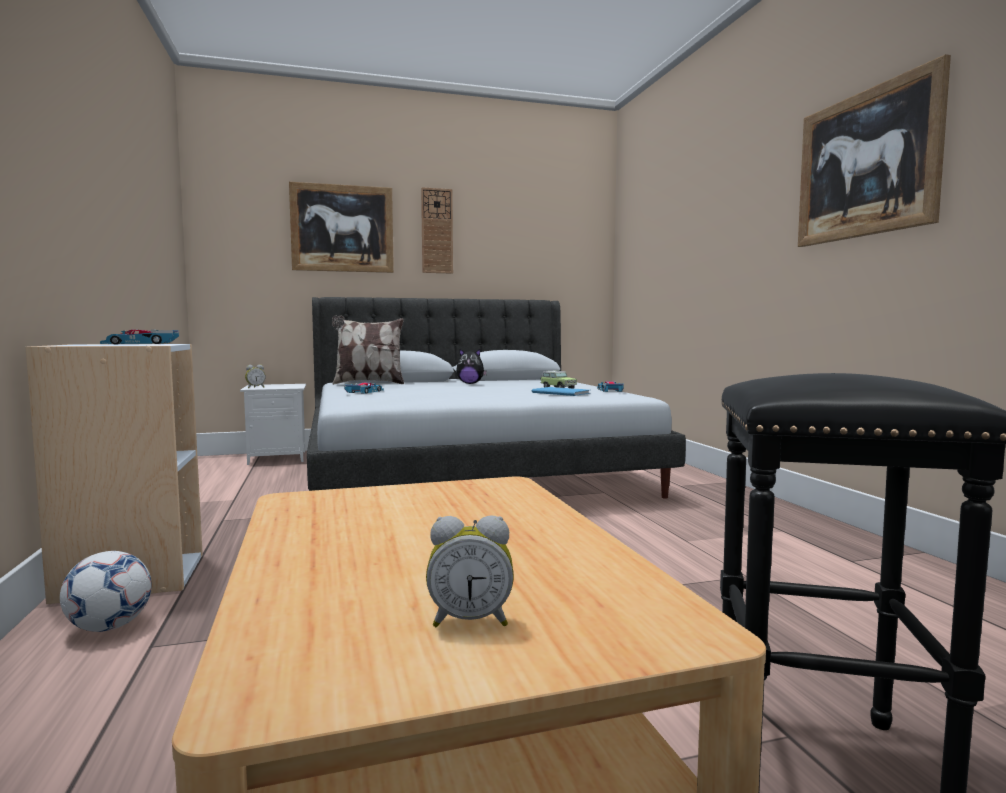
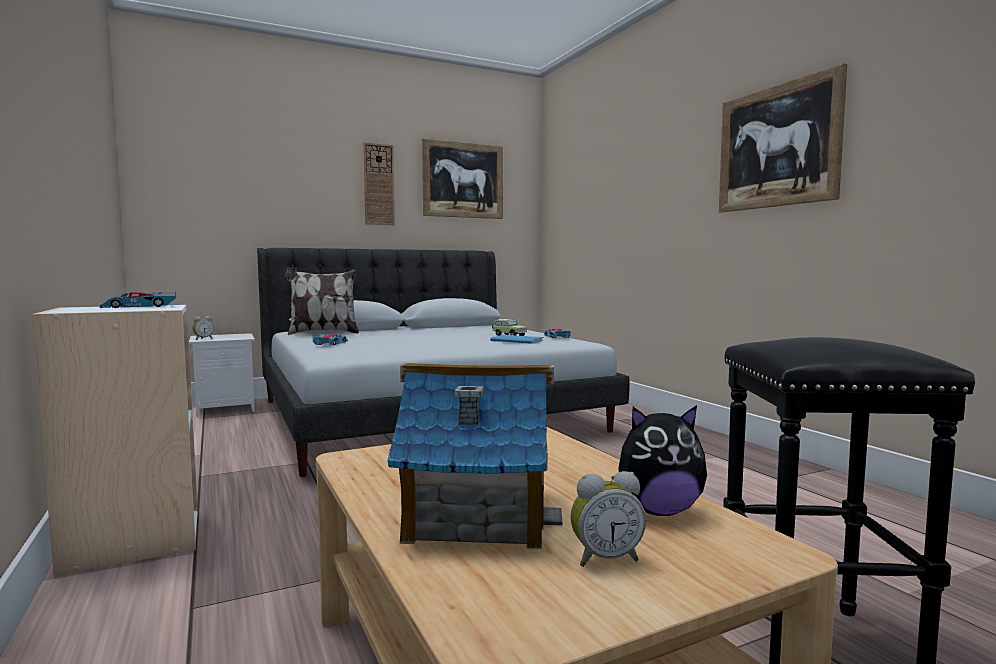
camera: 10 degrees left, 0 degrees up
football [60,551,152,632] -> none
picture [289,182,394,273] -> picture moved to [422,139,503,219]
plush toy [456,349,487,384] -> plush toy moved to [618,405,707,516]
none -> toy house [387,363,562,549]

